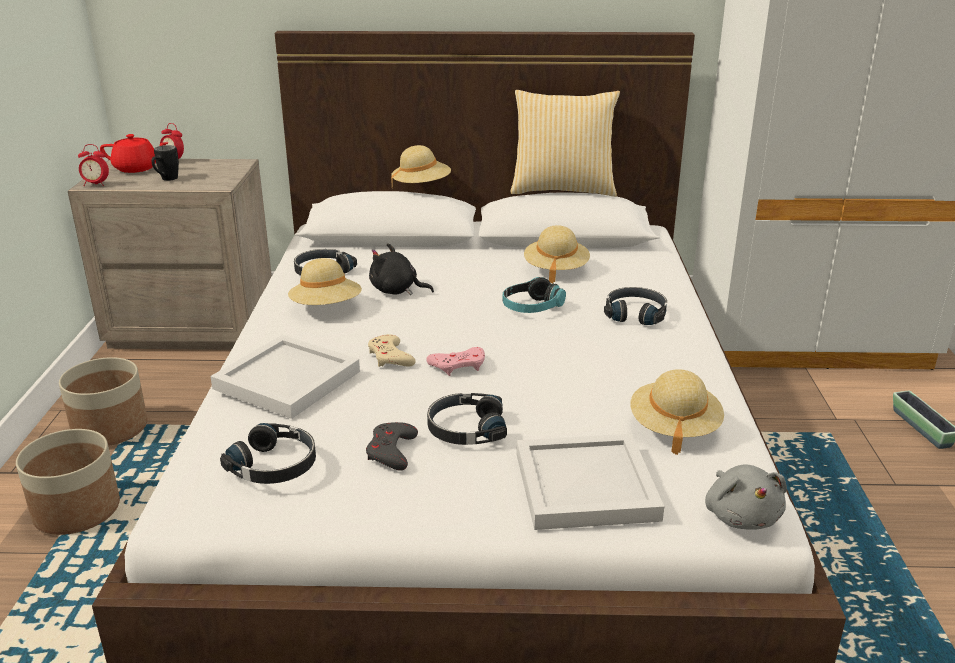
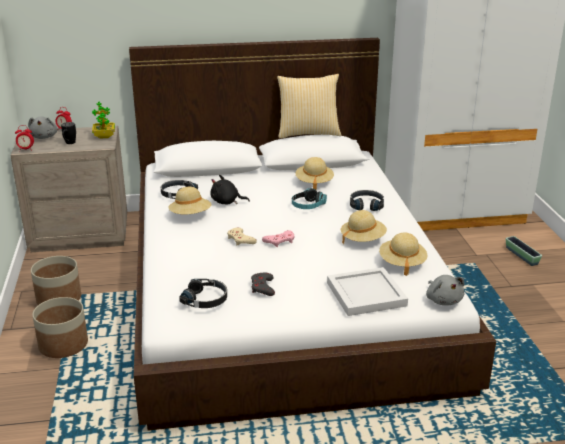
camera: 10 degrees left, 0 degrees up
red teapot [100,134,168,173] -> grey plush toy [28,116,58,139]
white tray [210,335,360,419] -> none
beige hat [391,145,451,189] -> beige hat moved to [341,210,387,245]
black headphones [427,393,507,445] -> none
none -> potted plant [92,102,115,139]

